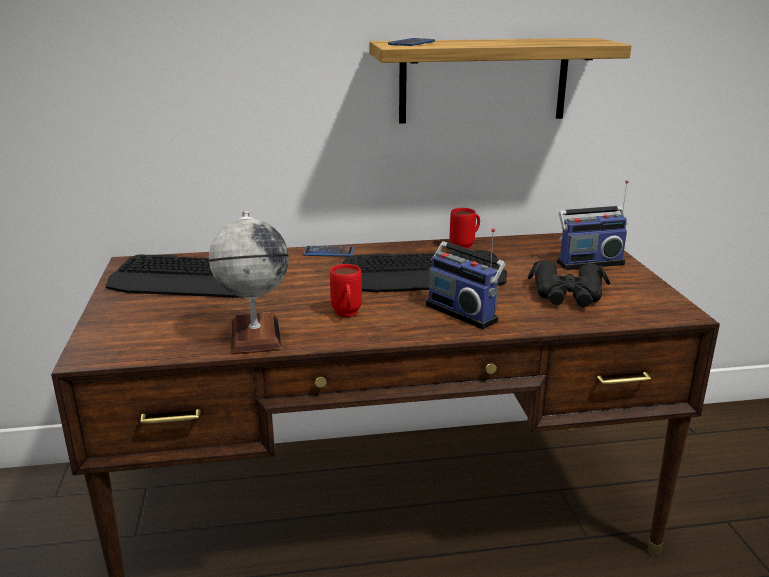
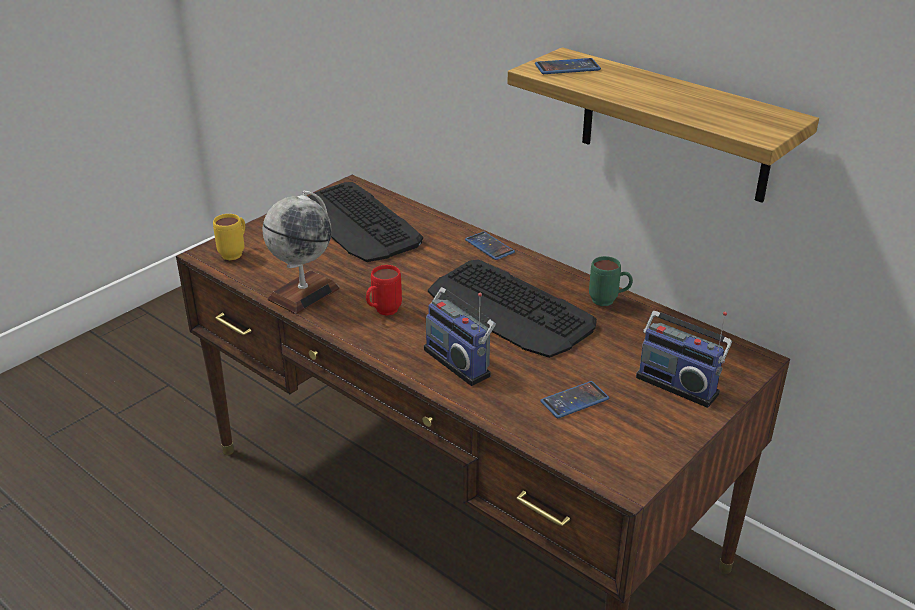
camera: 50 degrees right, 10 degrees up
radio [426,228,506,329] -> radio turned 45 degrees counterclockwise [424,287,496,386]
red mug [450,208,480,249] -> green mug [589,256,633,306]
black binoculars [527,260,611,307] -> phone [540,381,609,418]
none -> yellow mug [213,214,245,260]

